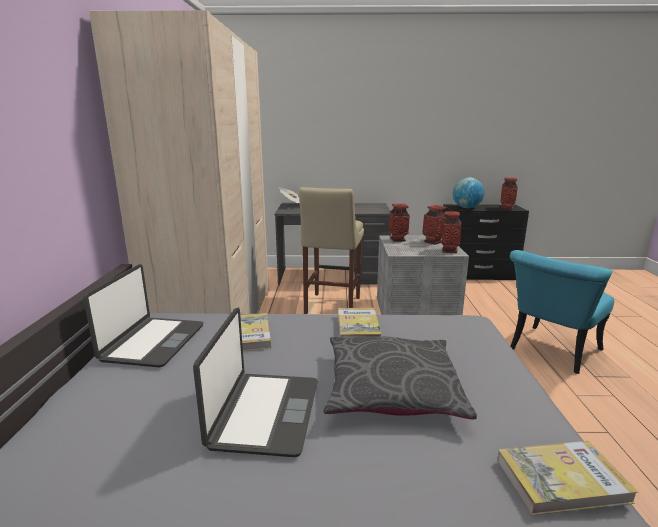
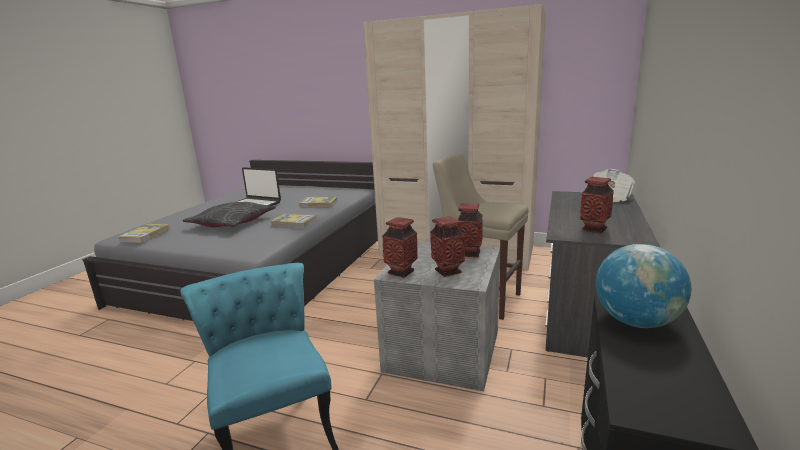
camera: 110 degrees right, 0 degrees up
laptop [83,264,204,368] -> none
vase [500,178,518,210] -> vase moved to [580,177,614,234]

